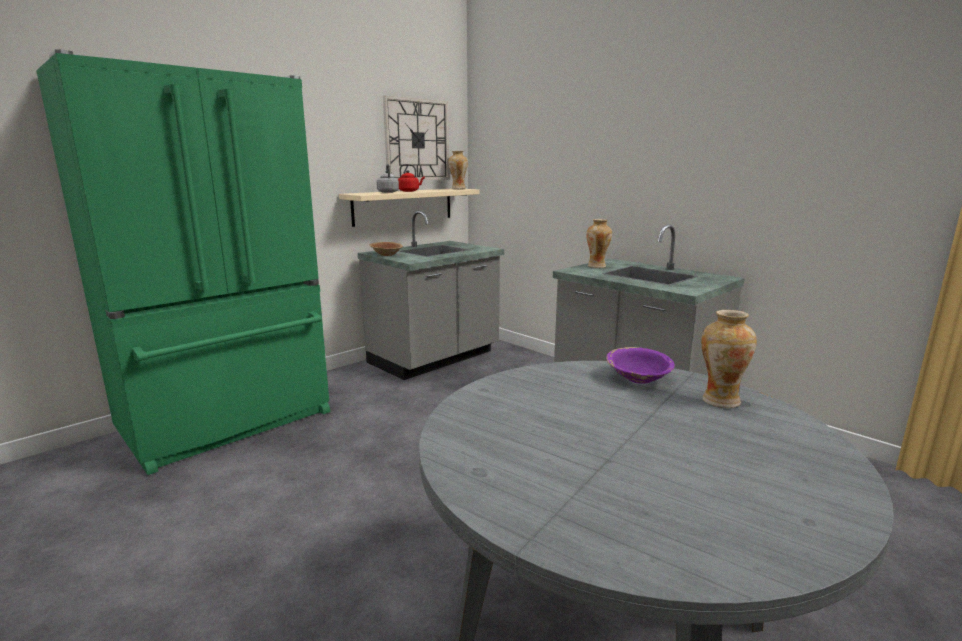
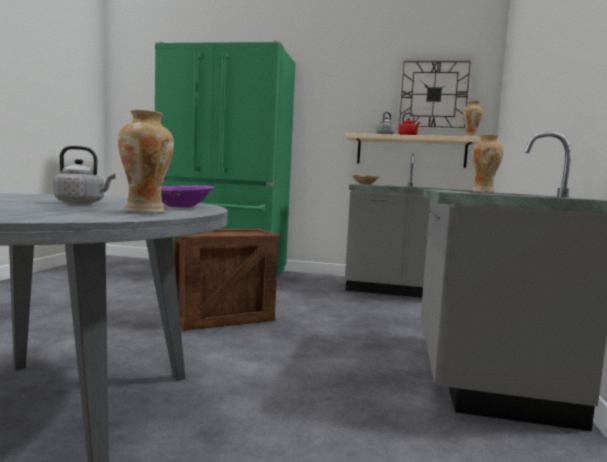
camera: 55 degrees right, 10 degrees down
none -> grey kettle [53,146,116,204]
none -> crate [173,229,281,331]

